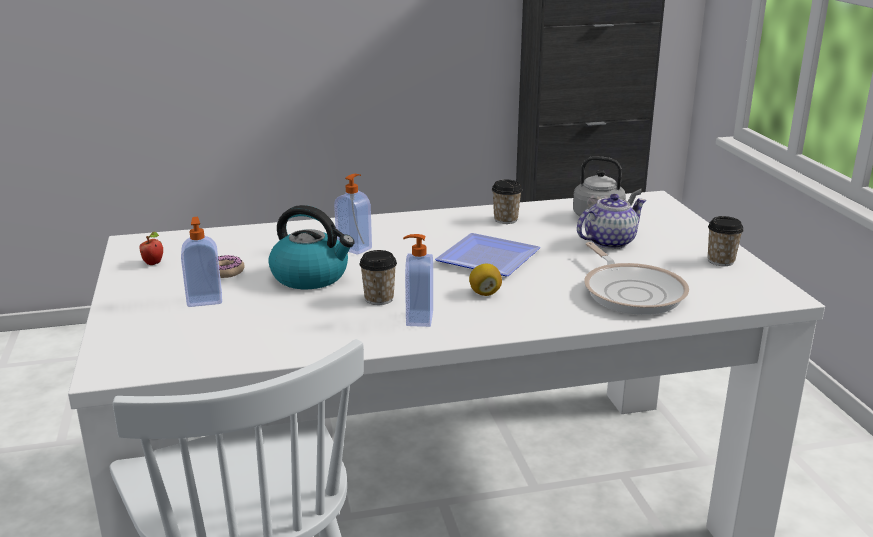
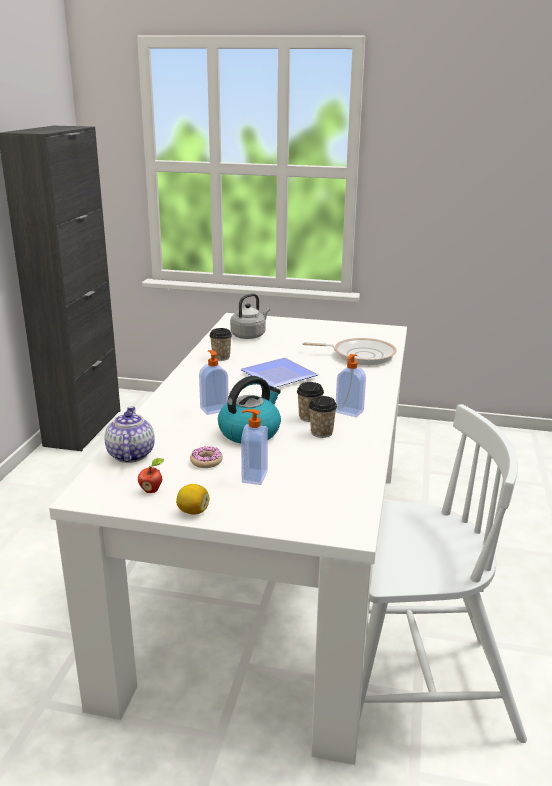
camera: 65 degrees left, 0 degrees up
lemon [469,264,502,296] -> lemon moved to [176,484,210,515]
teapot [577,194,647,249] -> teapot moved to [104,406,155,463]
cup [708,216,744,266] -> cup moved to [309,396,337,438]

